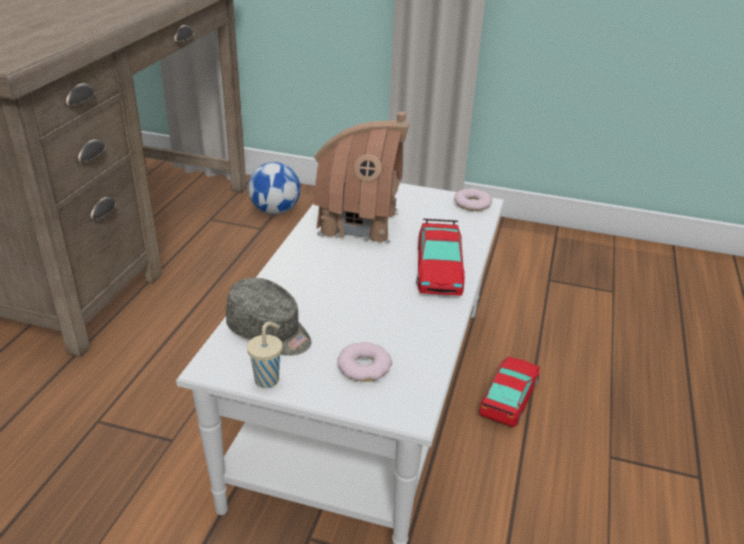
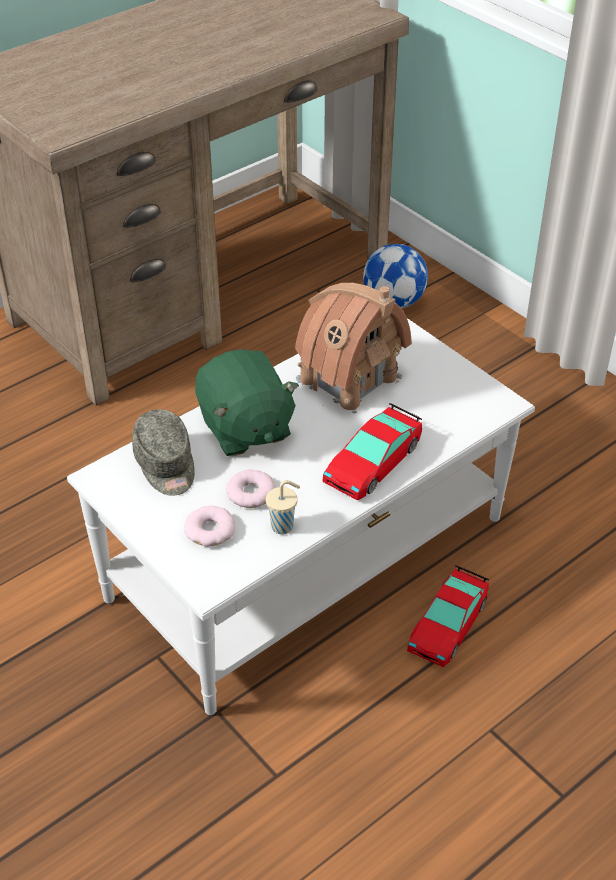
camera: 35 degrees right, 10 degrees up
beige cup [247,322,283,388] -> beige cup moved to [266,480,300,534]
donut [454,188,492,211] -> donut moved to [226,470,276,508]
toy car [479,357,540,427] -> toy car turned 150 degrees clockwise [407,566,489,667]
none -> green plush toy [195,349,299,456]

